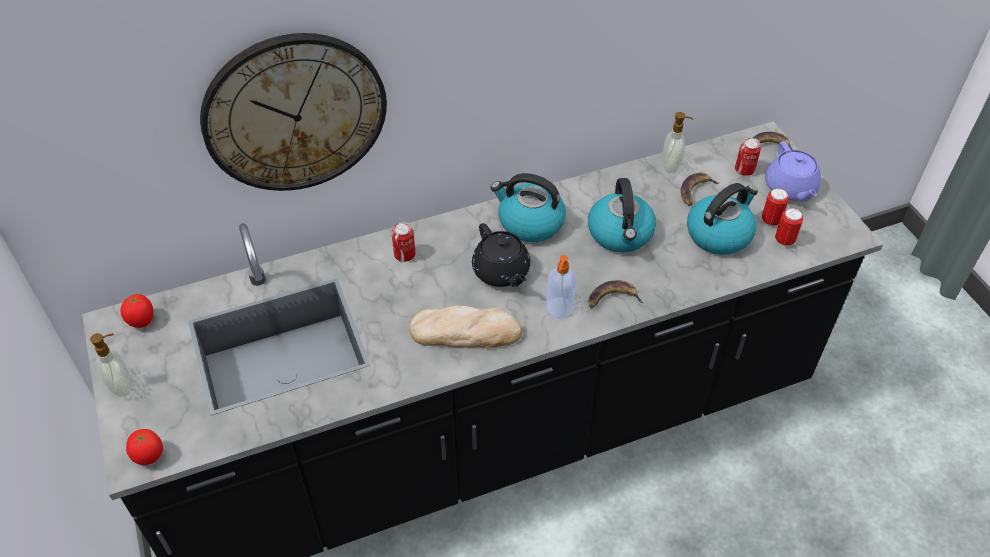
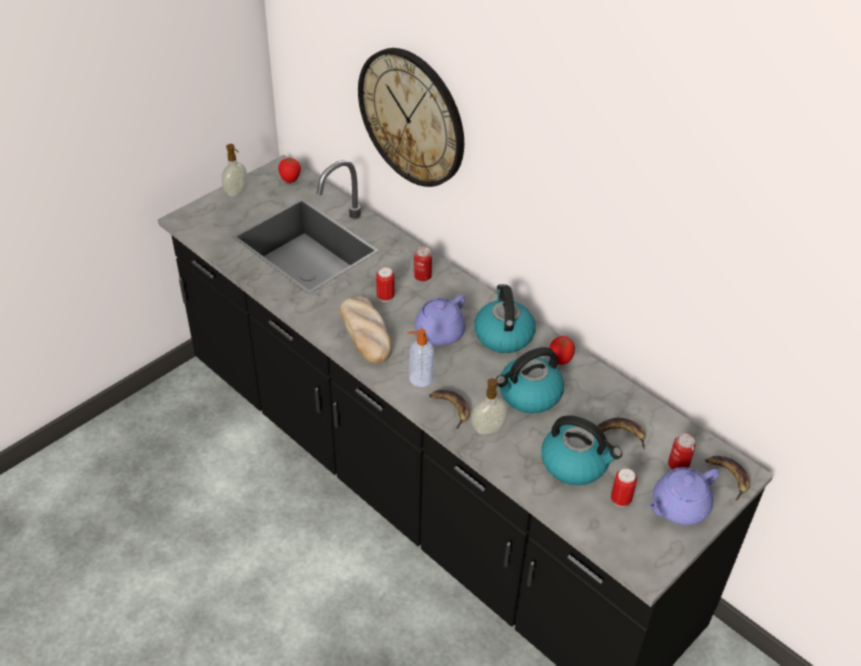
camera: 65 degrees right, 5 degrees down
tomato [126,429,163,465] -> tomato moved to [549,336,575,365]
black teapot [472,223,530,287] -> purple teapot [412,295,466,346]
soap dispenser [663,112,693,173] -> soap dispenser moved to [471,378,508,435]
can [775,208,803,247] -> can moved to [376,267,395,302]

